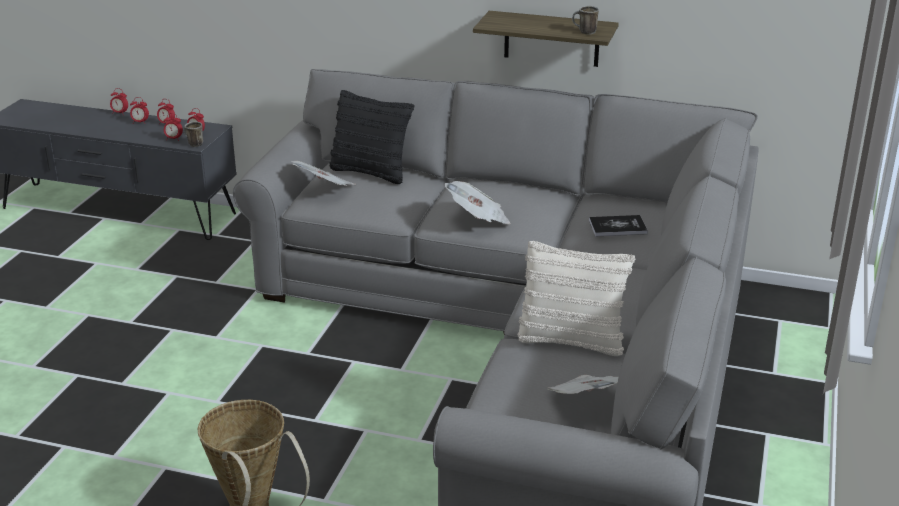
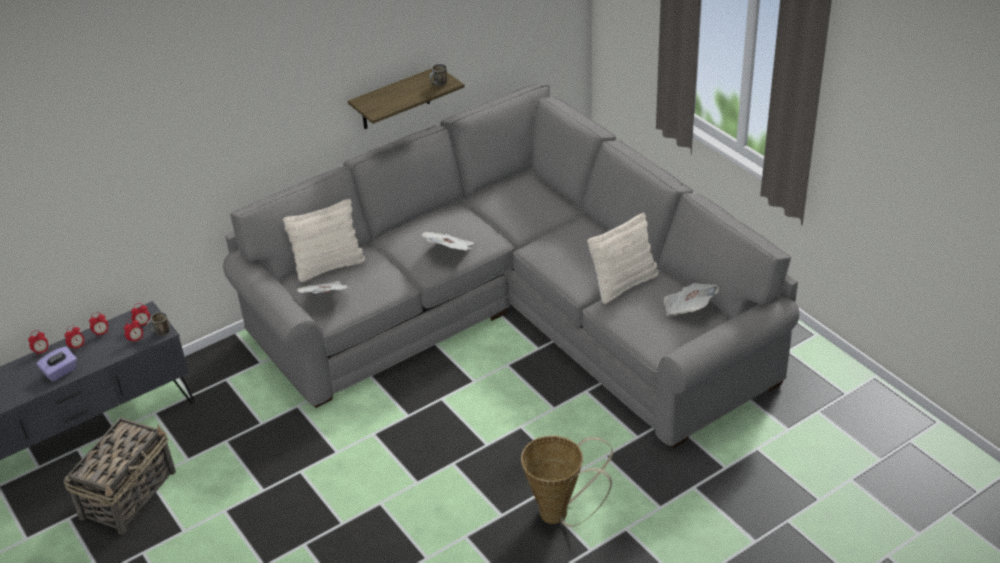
camera: 50 degrees left, 10 degrees up
black pillow [329,90,415,184] -> beige pillow [283,199,365,282]
book [589,215,648,237] -> none
none -> purple tissue box [37,346,77,382]
none -> basket [64,417,176,534]

